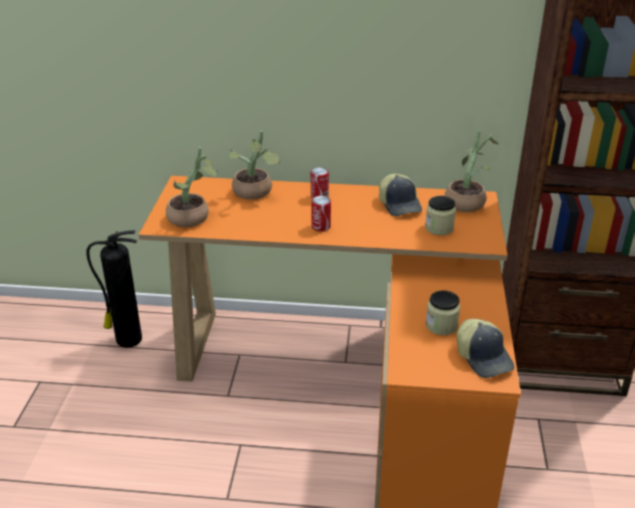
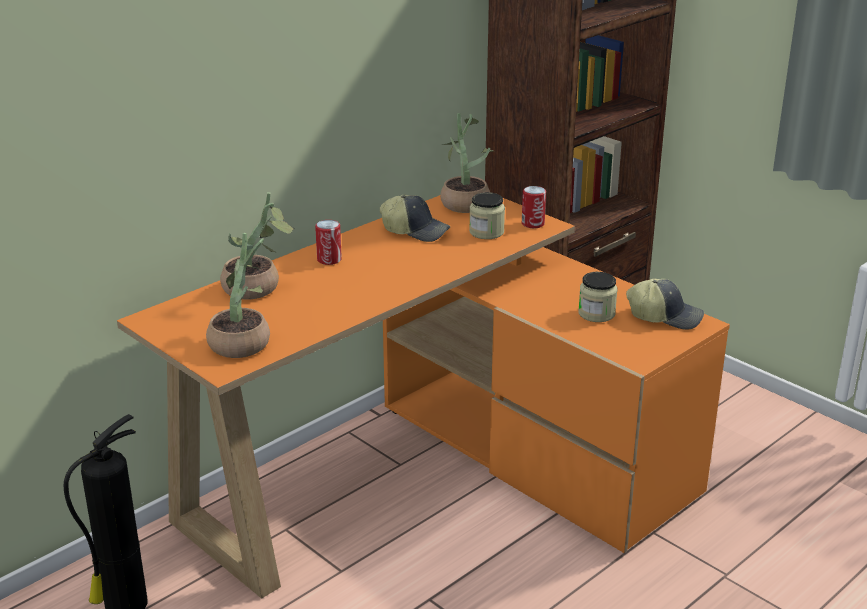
camera: 50 degrees left, 5 degrees down
can [311,196,331,231] -> can moved to [522,186,546,228]

